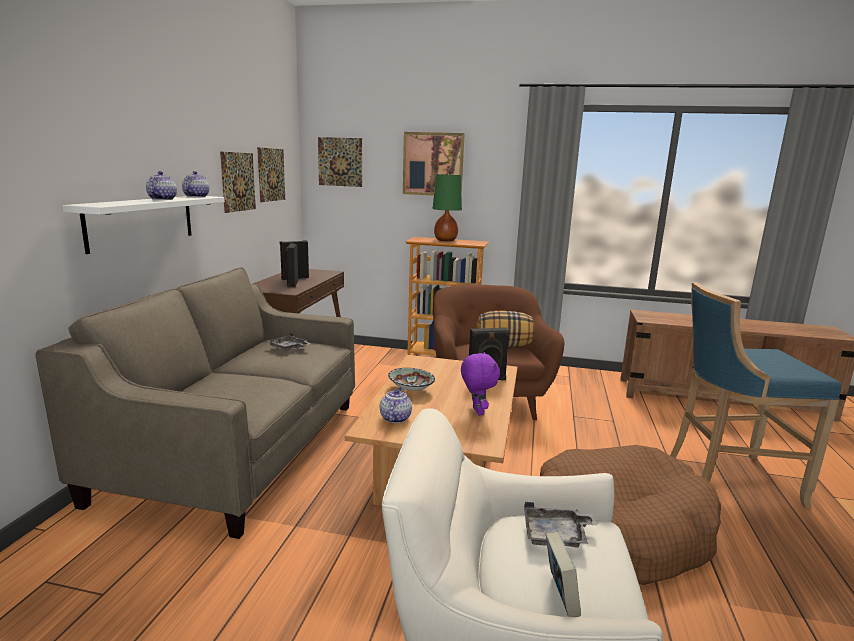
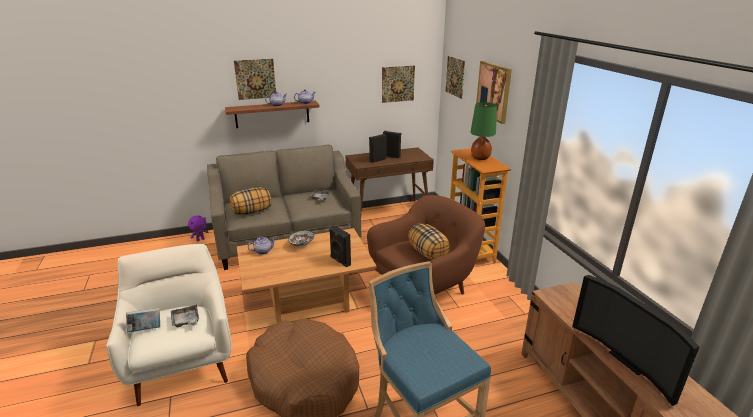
camera: 60 degrees right, 10 degrees up
white shelf [62,196,225,254] -> brown shelf [225,100,319,128]
picture [220,151,256,213] -> picture moved to [234,59,276,100]
purple plush toy [461,352,500,415] -> purple plush toy moved to [188,215,208,242]
none -> pillow [230,187,272,215]
none -> television [572,275,700,406]

